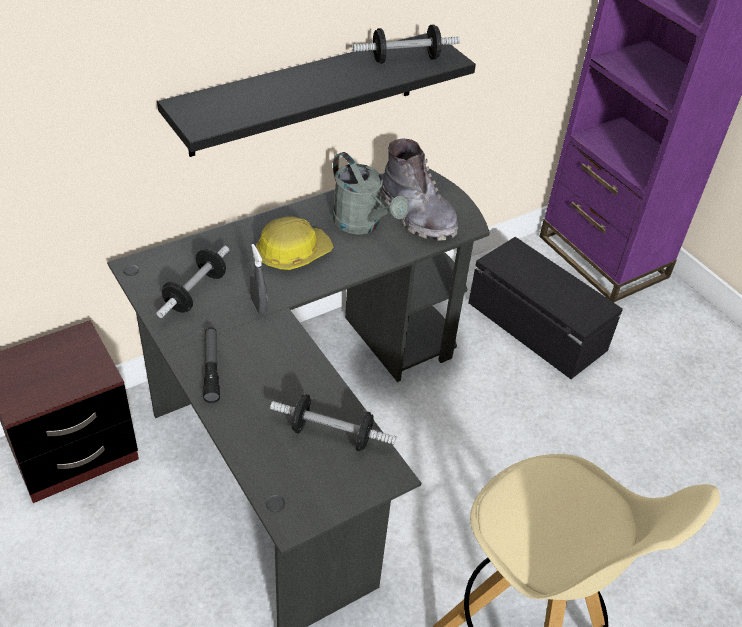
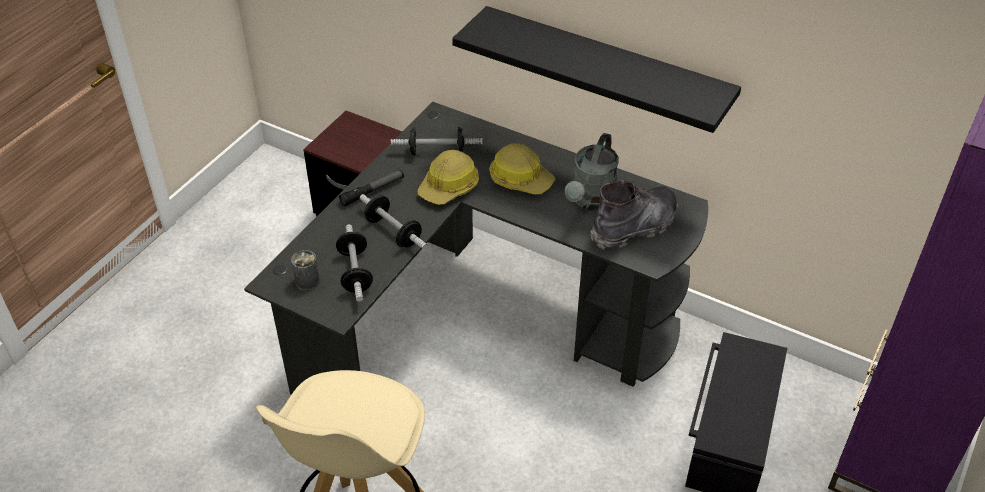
camera: 65 degrees right, 0 degrees up
grey spray bottle [250,244,267,315] -> hard hat [418,150,479,205]
dumbbell [353,25,460,64] -> dumbbell moved to [360,194,428,250]
grey boot [381,139,458,241] -> grey boot turned 150 degrees counterclockwise [590,180,678,249]
none -> can [291,250,320,290]

